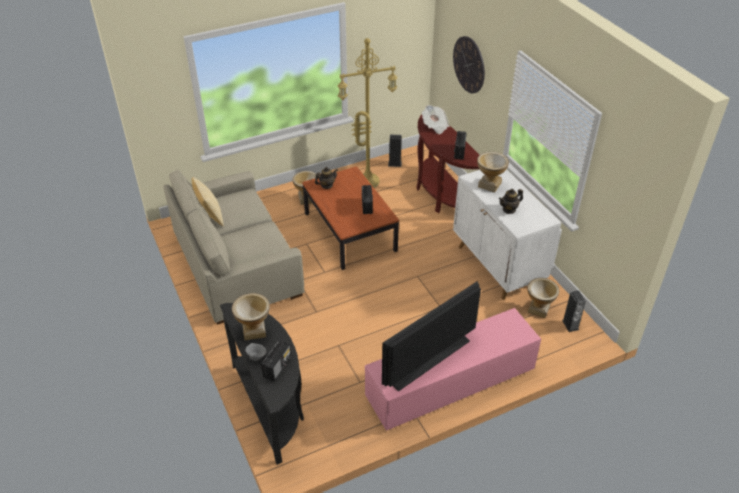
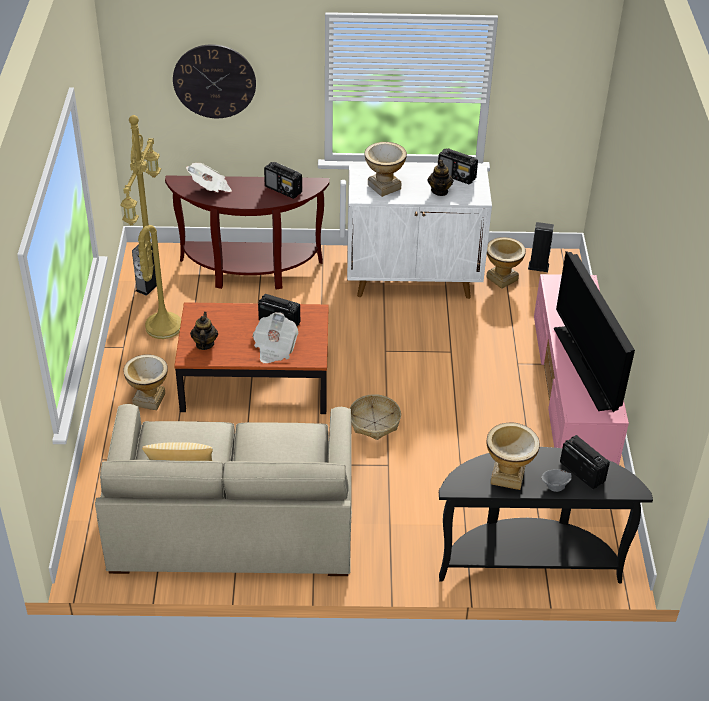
camera: 65 degrees left, 0 degrees up
none -> newspaper [253,312,298,363]
none -> basket [350,394,401,440]
none -> radio [438,148,478,185]

